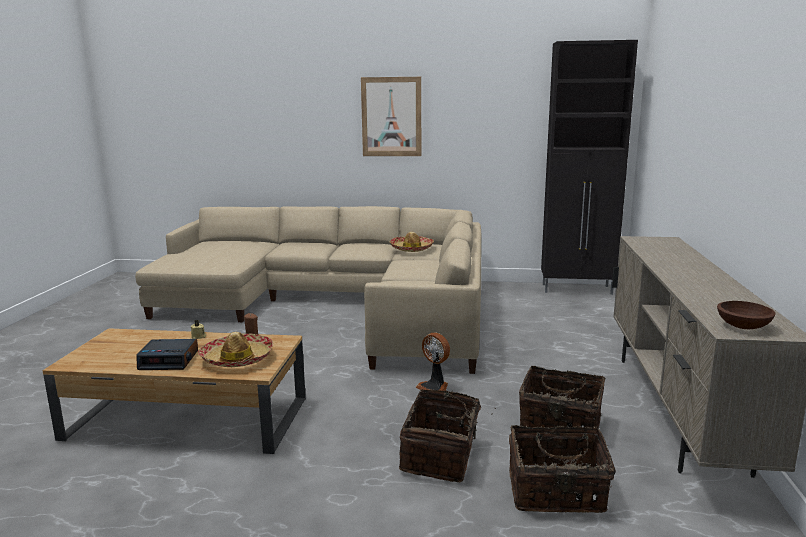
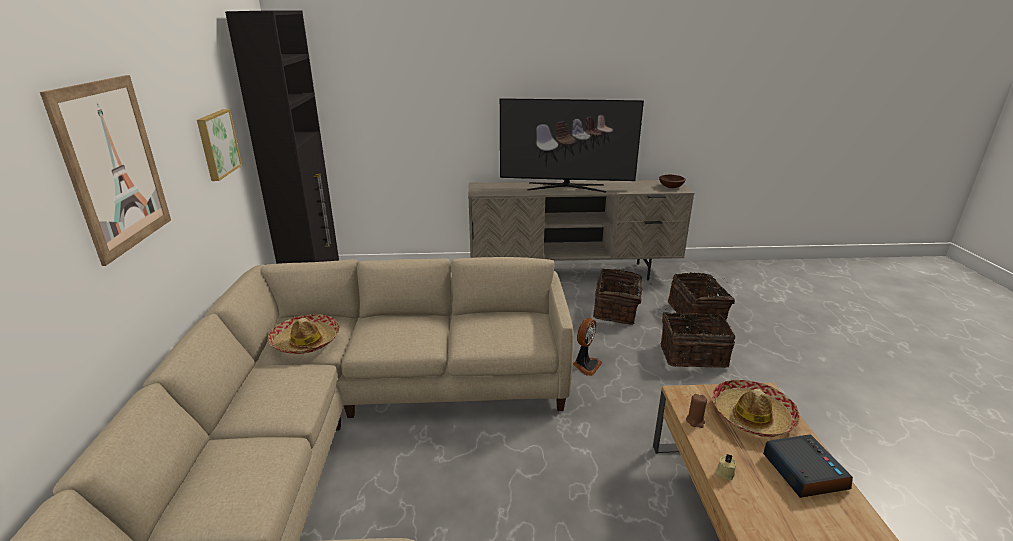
camera: 100 degrees left, 10 degrees up
none -> picture [197,109,242,181]
none -> television [500,98,644,193]

